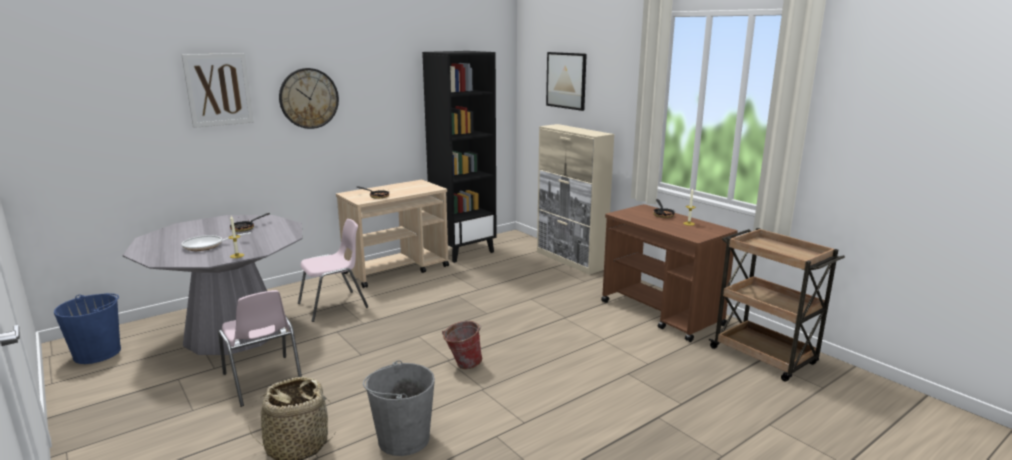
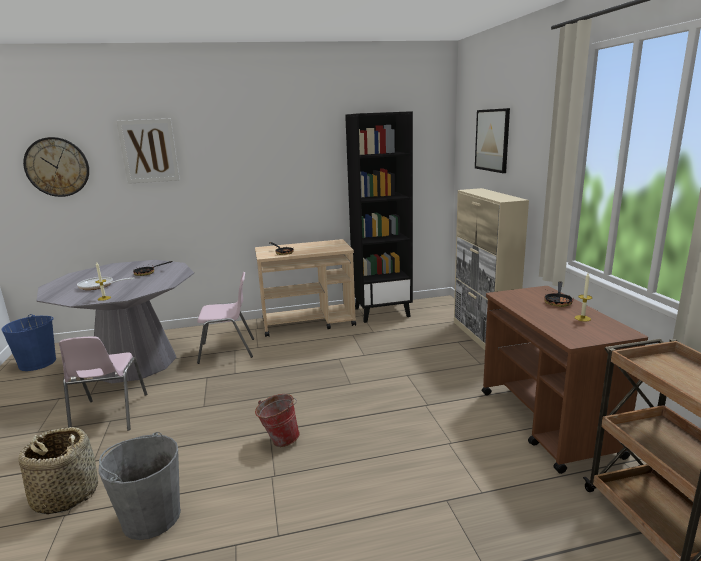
camera: 25 degrees right, 0 degrees up
wall clock [279,68,339,129] -> wall clock moved to [23,137,89,197]

